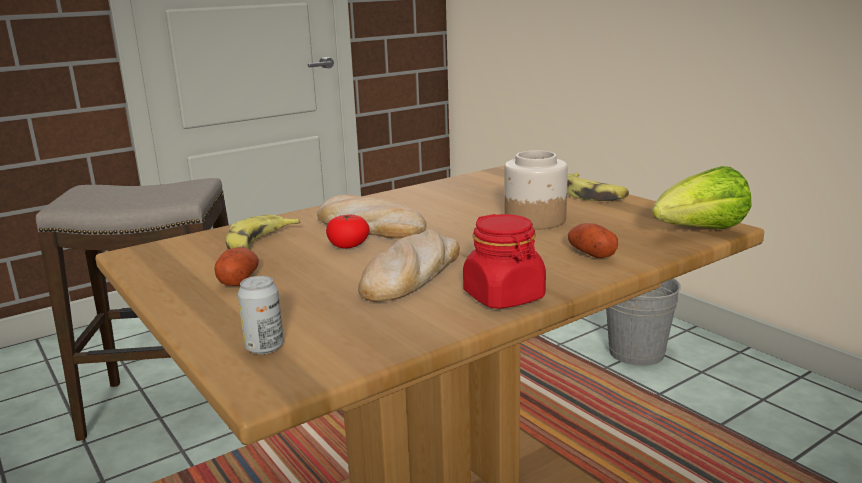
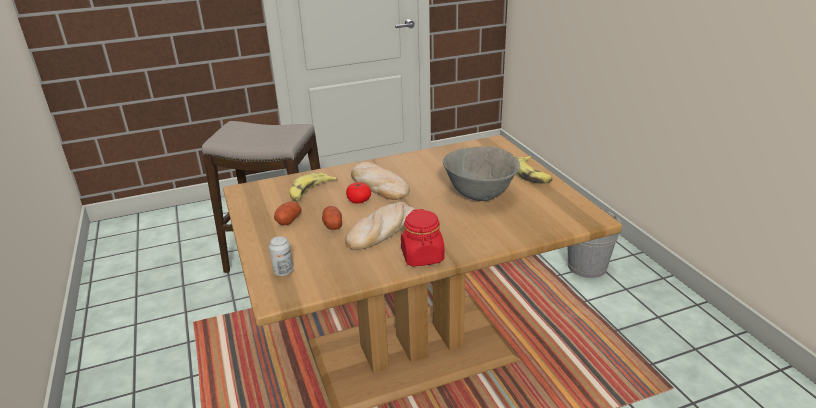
camera: 15 degrees right, 10 degrees up
jar [504,150,568,230] -> grey bowl [443,146,520,201]
potato [568,223,618,258] -> potato moved to [322,206,342,230]
lettuce [652,166,752,229] -> none

